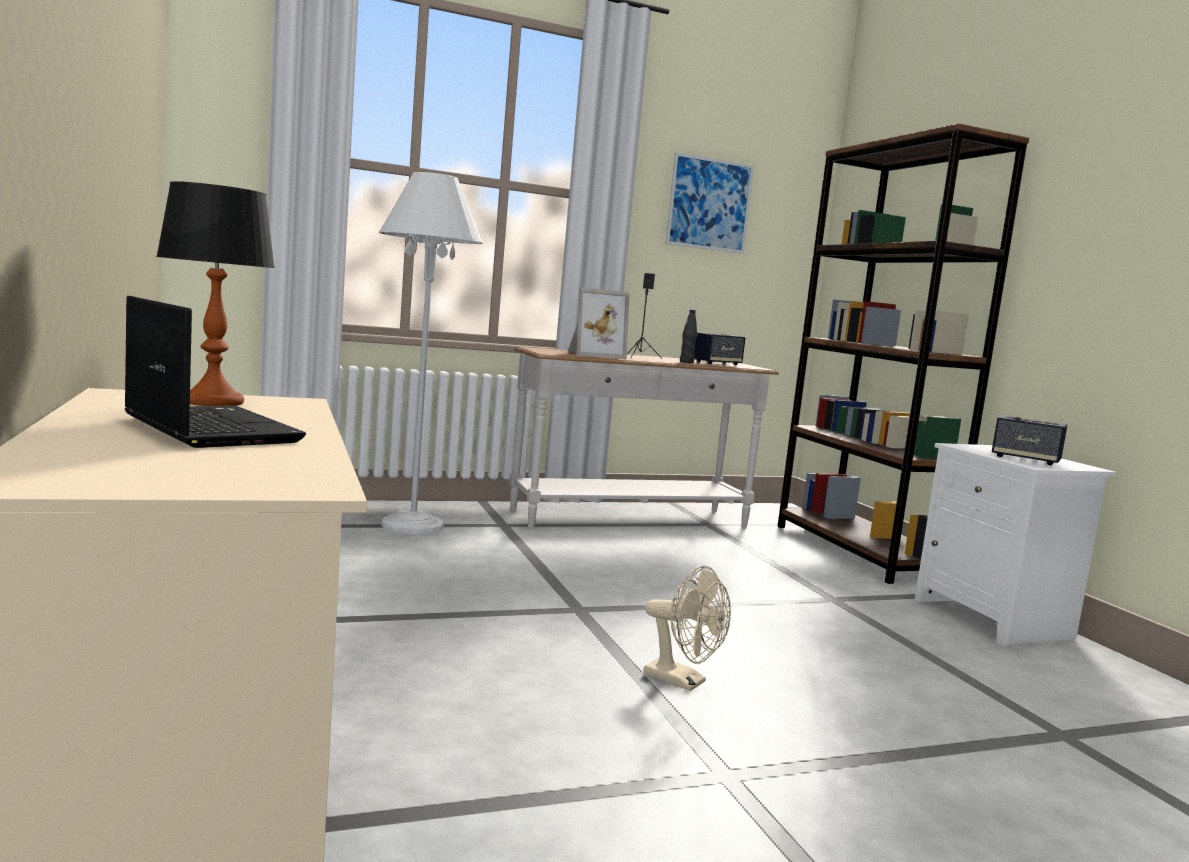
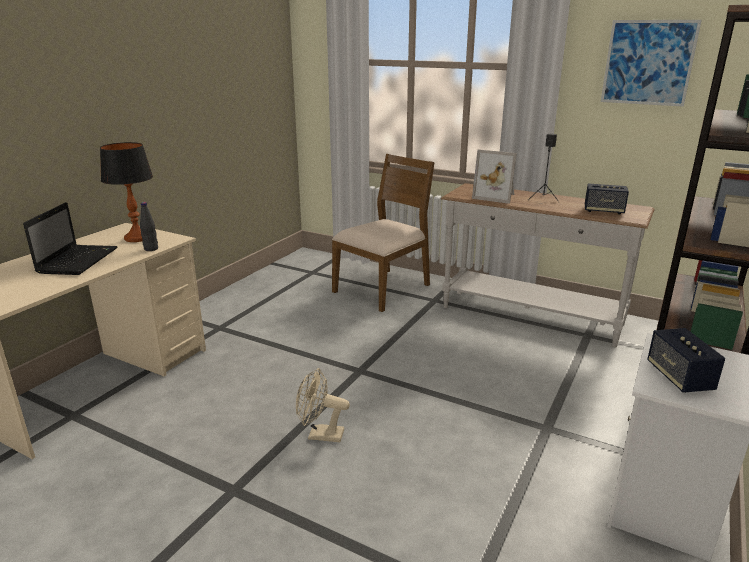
camera: 50 degrees right, 15 degrees up
white floor lamp [378,172,483,534] -> brown chair [332,154,435,312]
beige fan [643,565,731,691] -> beige fan turned 105 degrees clockwise [296,368,350,442]
black bottle [680,310,697,363] -> black bottle moved to [140,202,158,251]

